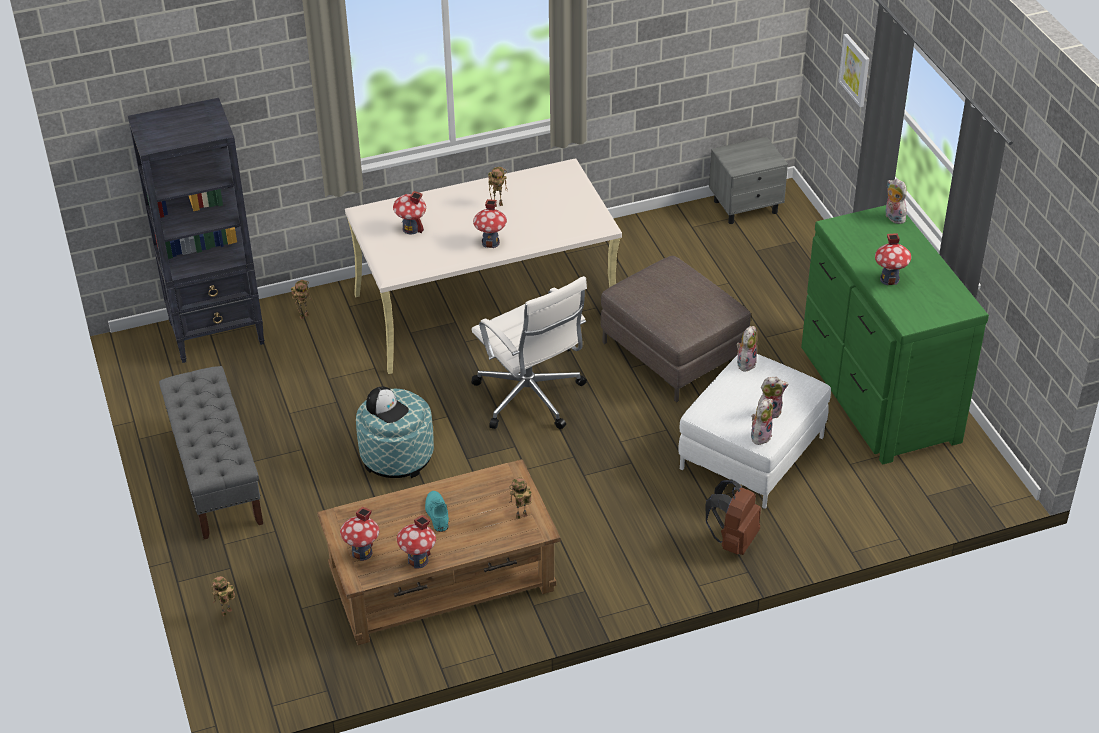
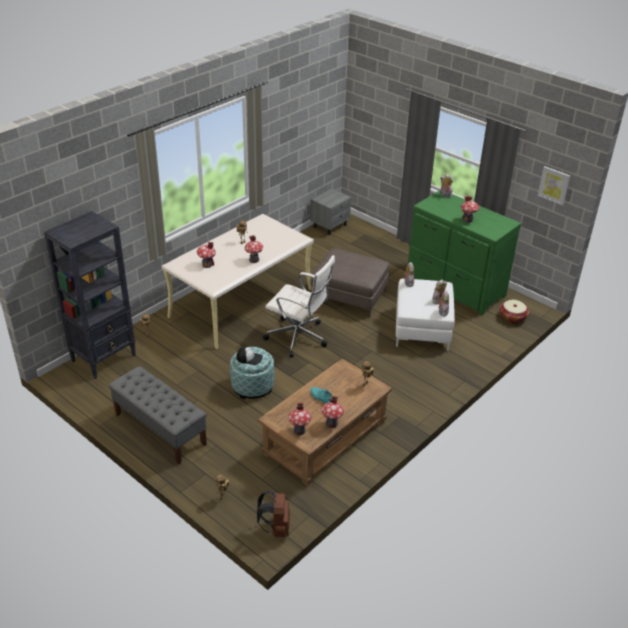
camera: 30 degrees left, 5 degrees down
brown backpack [706,480,761,555] -> brown backpack moved to [257,490,290,537]
picture [838,34,869,107] -> picture moved to [538,166,570,206]
none -> basket [500,300,529,323]

